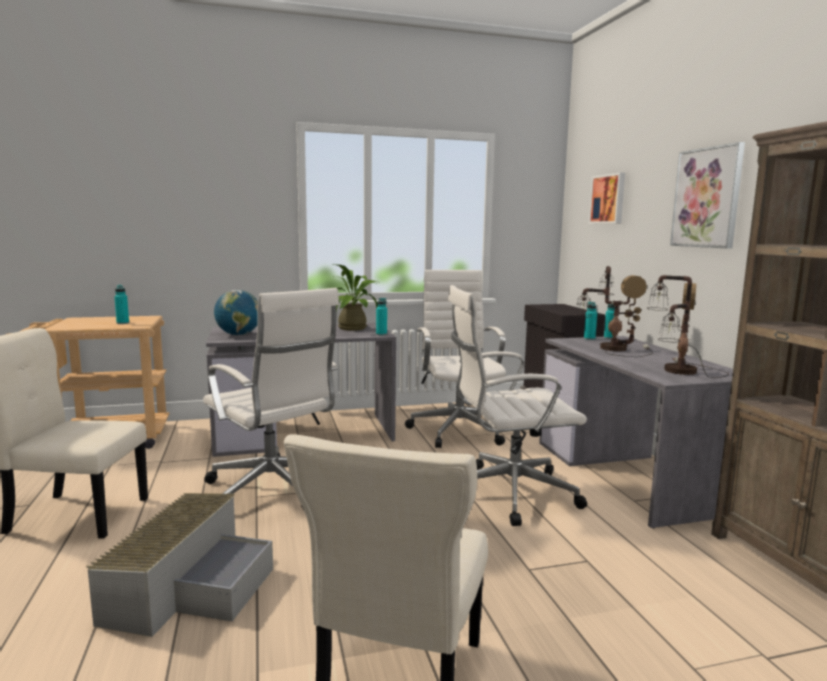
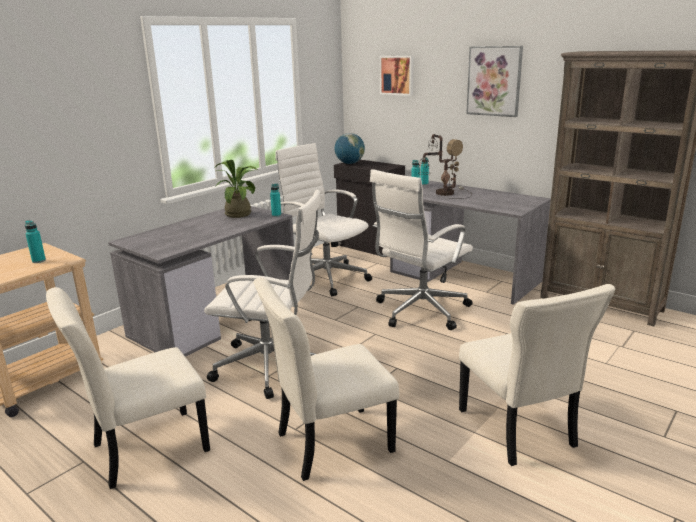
camera: 35 degrees left, 10 degrees up
grey storage box [86,493,273,637] -> beige chair [254,277,399,481]
globe [214,290,258,335] -> globe moved to [335,133,365,164]
table lamp [647,275,729,378] -> none

